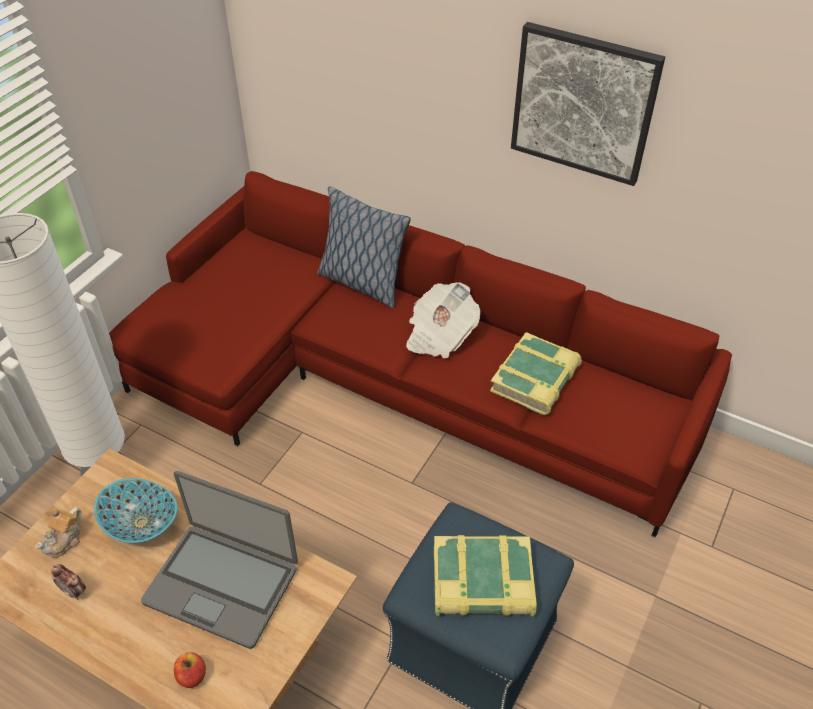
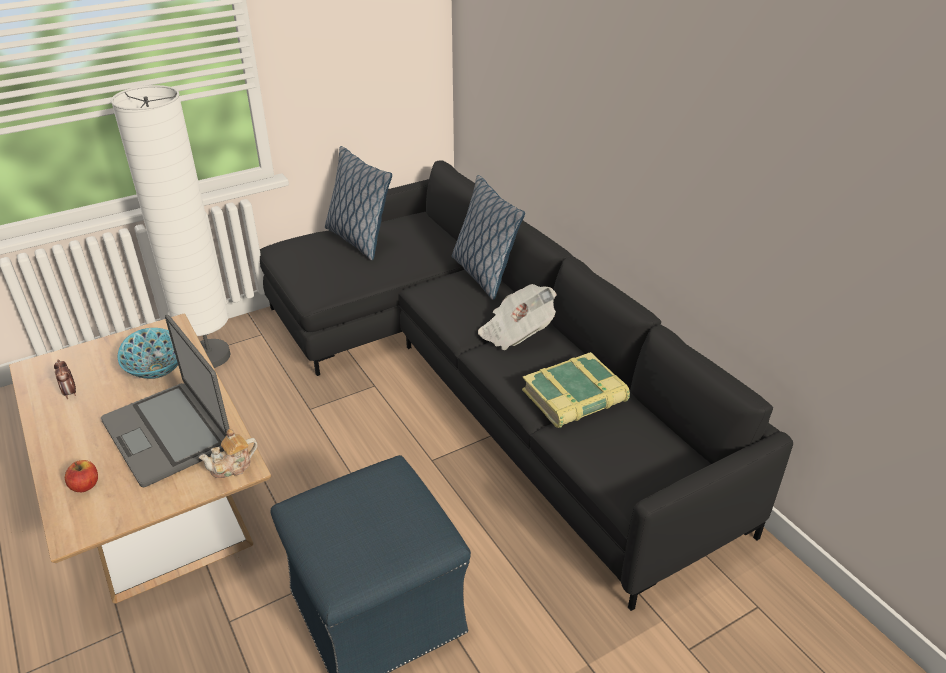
camera: 30 degrees right, 10 degrees down
teapot [35,507,81,558] -> teapot moved to [199,429,258,478]
red sofa [109,171,732,538] -> black sofa [260,160,793,611]
book [434,535,536,617] -> none
picture [511,22,665,186] -> none
none -> pillow [325,146,392,260]

